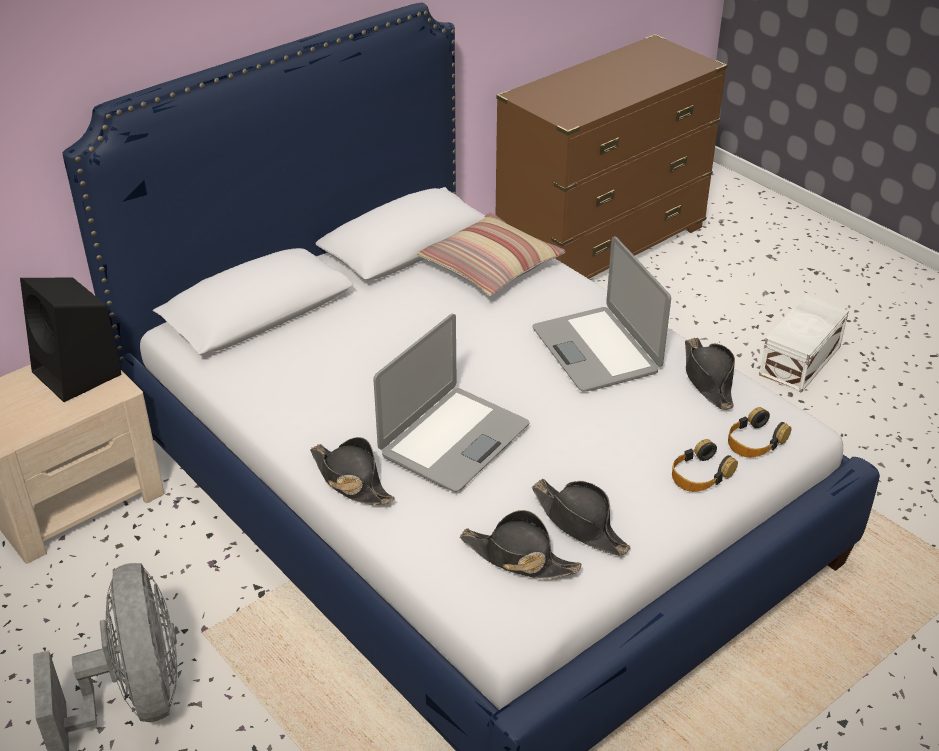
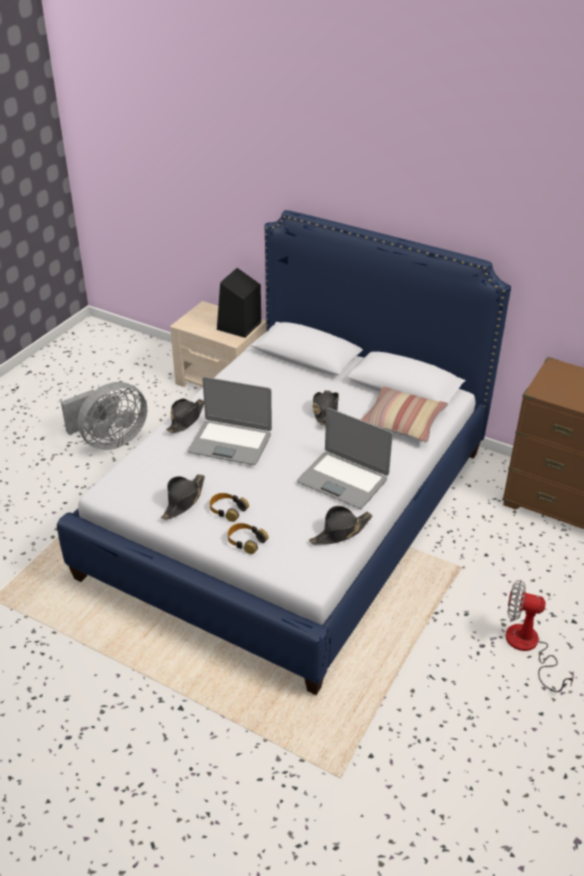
camera: 70 degrees right, 0 degrees up
black hat [460,510,582,579] -> black hat moved to [313,390,339,426]
laptop [532,236,671,392] -> laptop turned 105 degrees counterclockwise [297,408,393,509]
headphones [728,407,791,458] -> headphones moved to [210,493,249,522]
white storage box [759,295,849,393] -> fan [506,580,574,692]

